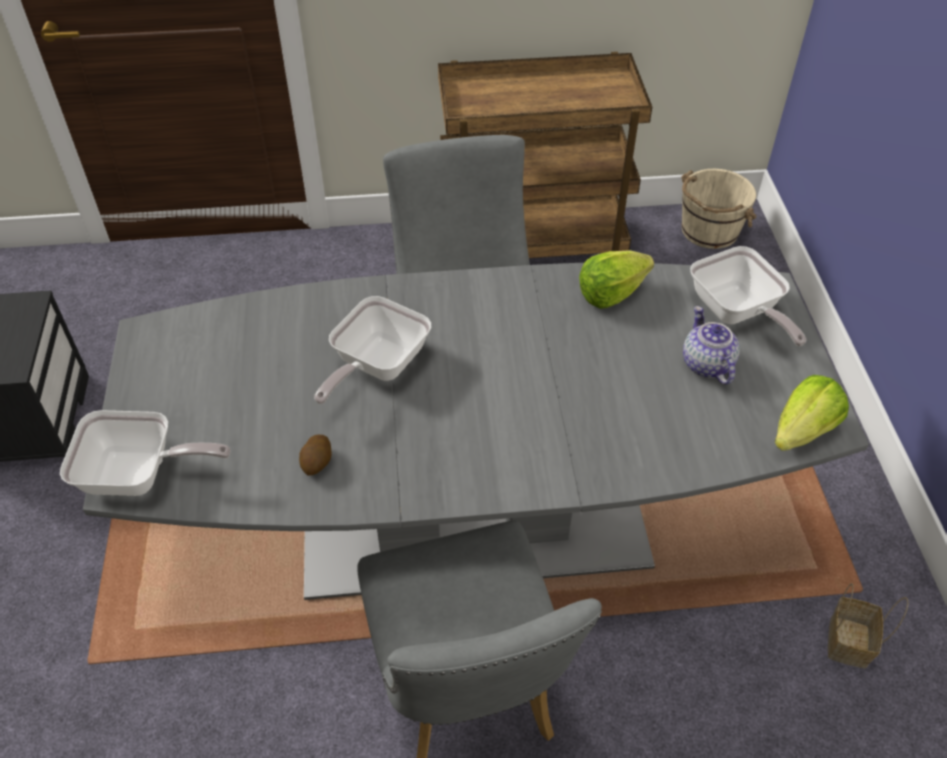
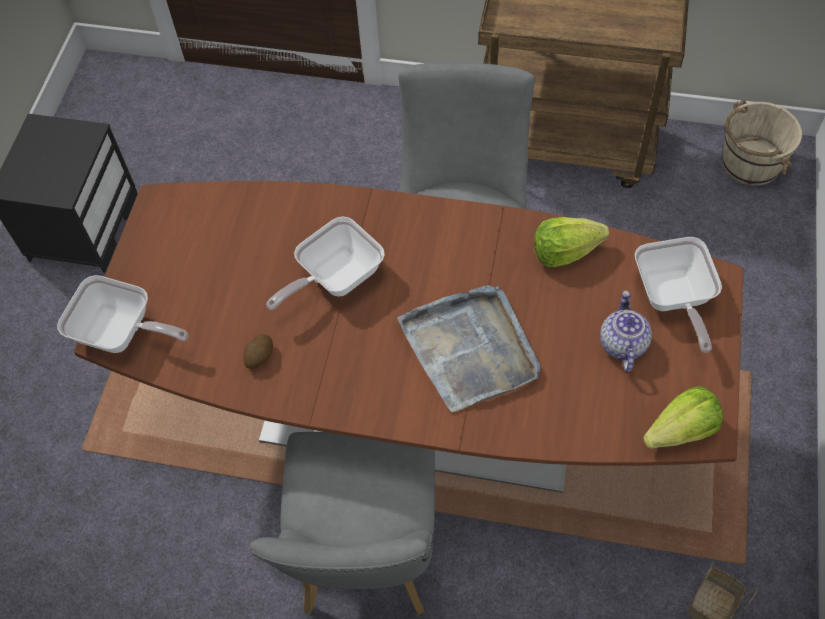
camera: 20 degrees right, 10 degrees up
grey dining table [83,263,869,600] -> brown dining table [74,181,744,493]
none -> grey tray [397,285,541,413]

